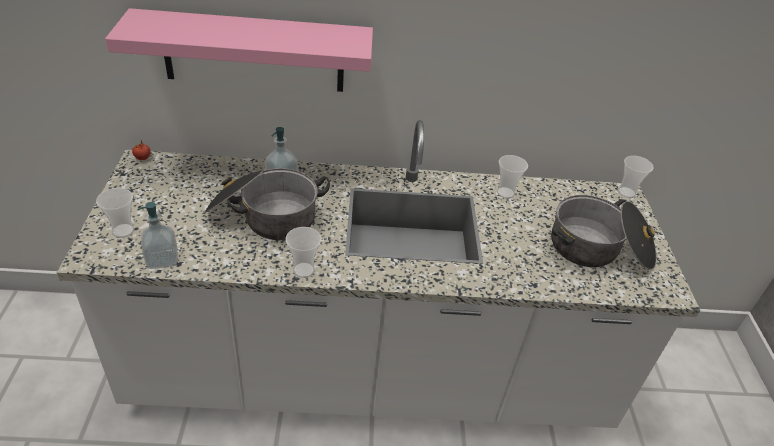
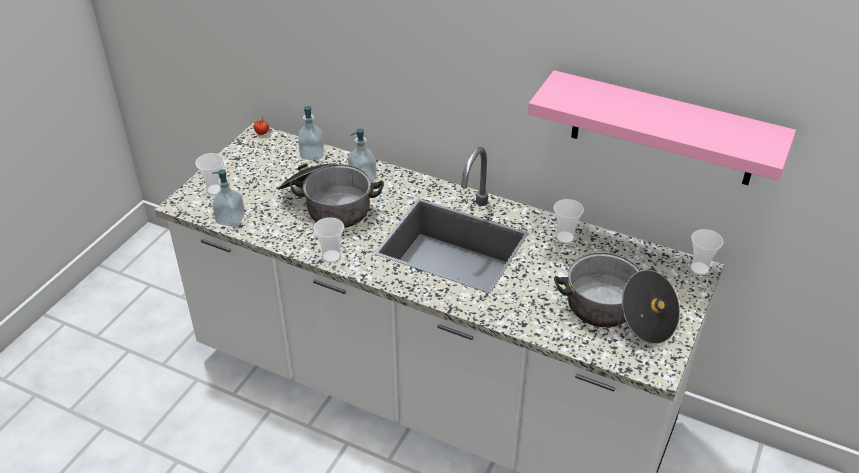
camera: 30 degrees right, 0 degrees up
pink shelf [105,8,373,92] -> pink shelf moved to [528,70,796,185]
none -> soap dispenser [298,106,324,160]

